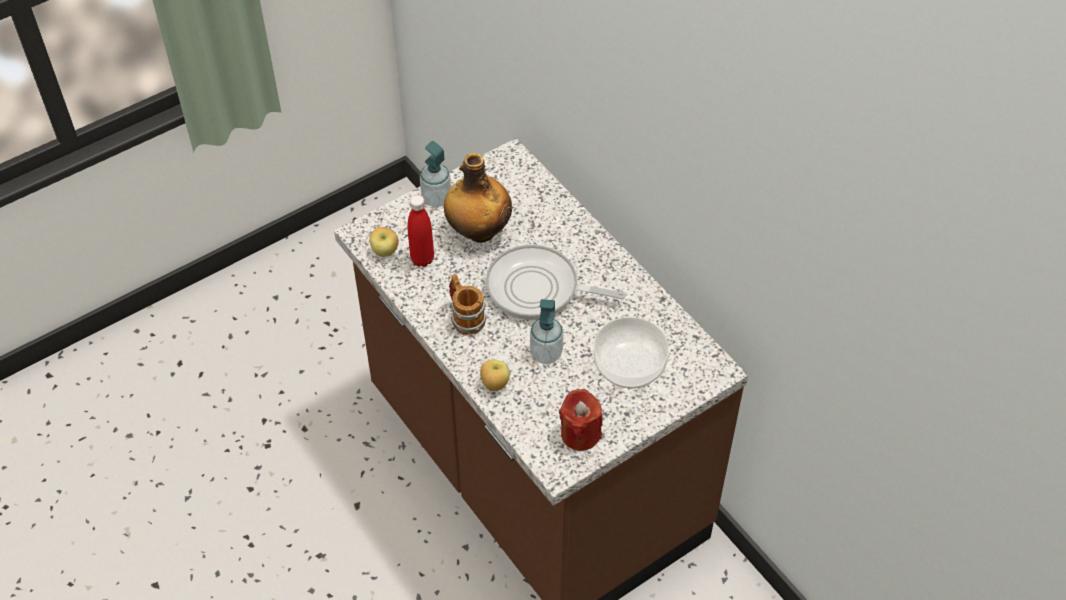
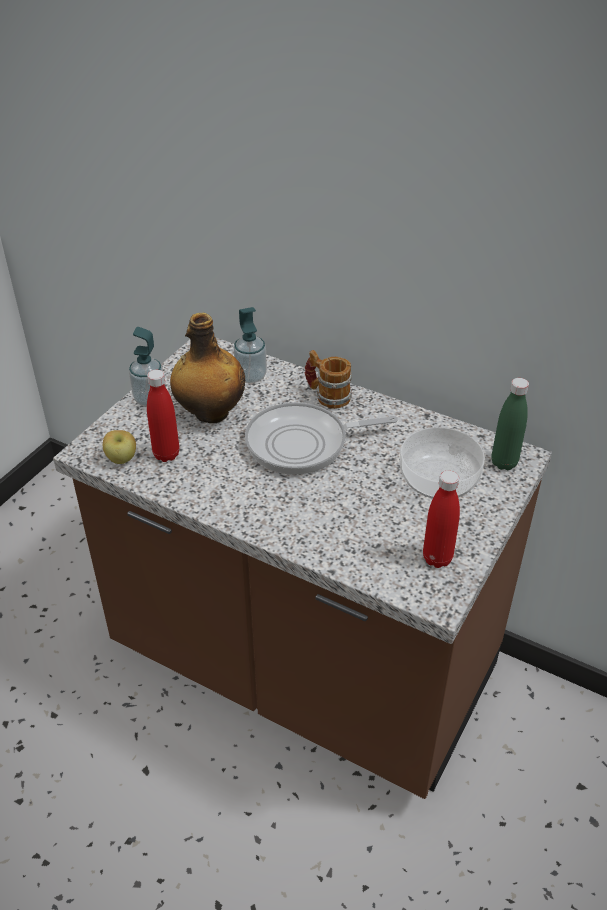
camera: 25 degrees left, 10 degrees down
mug [449,274,487,335] -> mug moved to [305,350,352,409]
apple [480,360,510,391] -> none
soap dispenser [530,299,563,364] -> soap dispenser moved to [234,307,267,383]
red candle [559,389,602,451] -> red bottle [423,470,460,568]
none -> green bottle [491,378,529,470]

